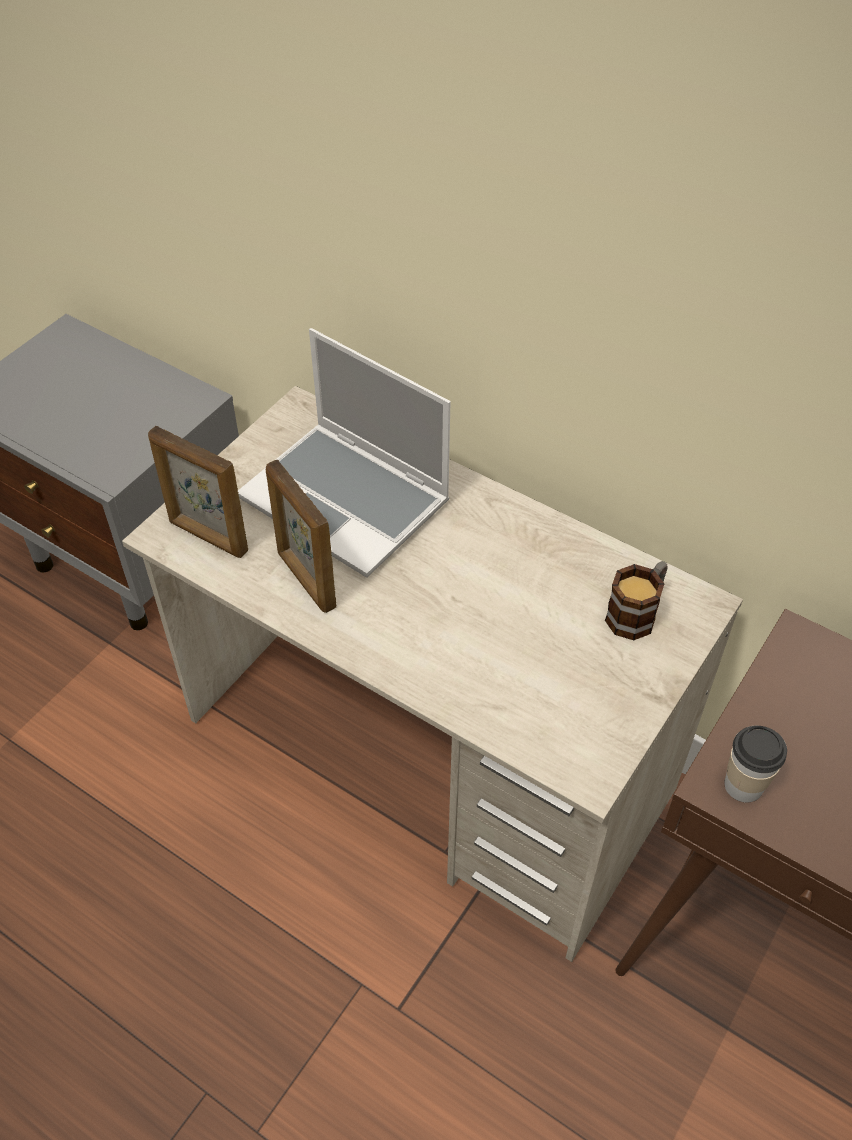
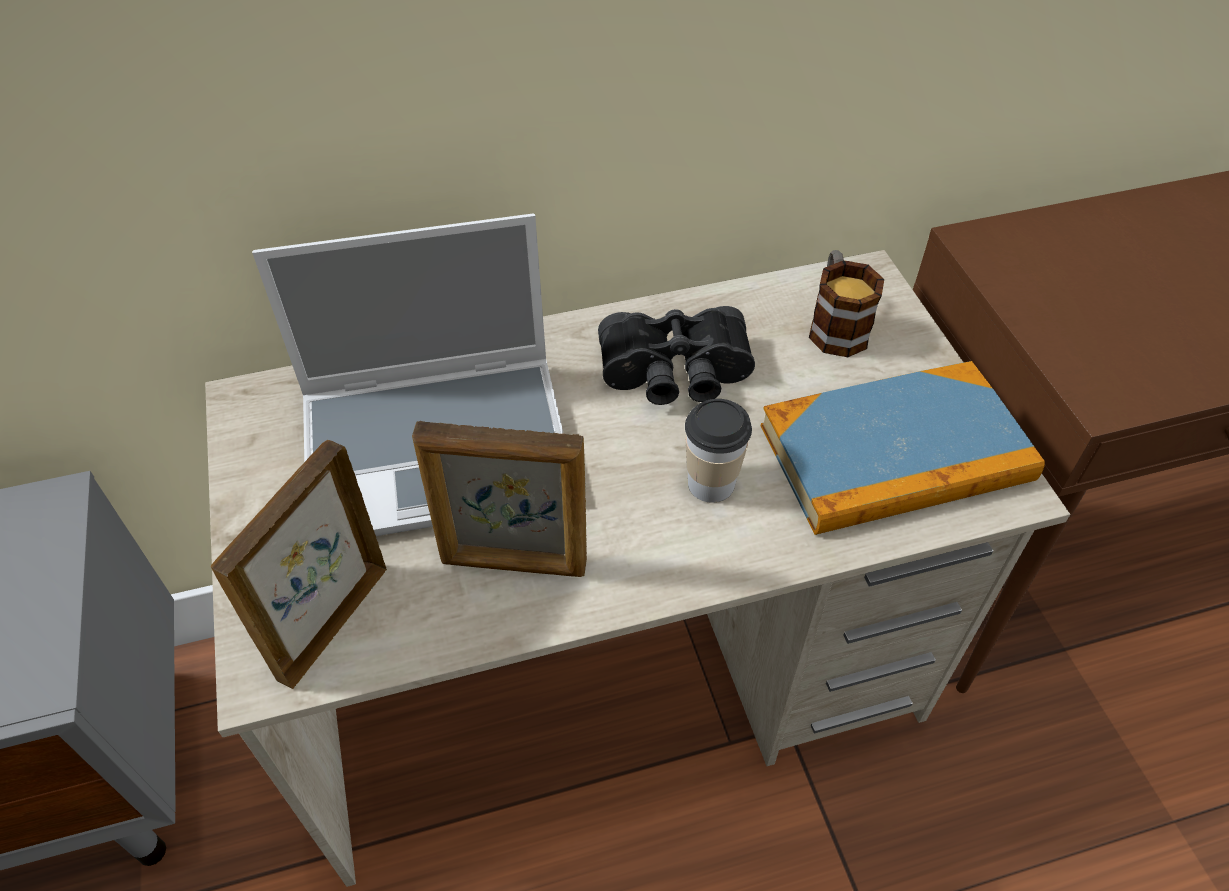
camera: 50 degrees left, 0 degrees up
picture frame [148,426,248,558] -> picture frame turned 135 degrees clockwise [211,440,387,689]
cup [724,726,787,802] -> cup moved to [685,399,752,503]
none -> black binoculars [598,306,755,405]
none -> book [761,361,1045,535]

